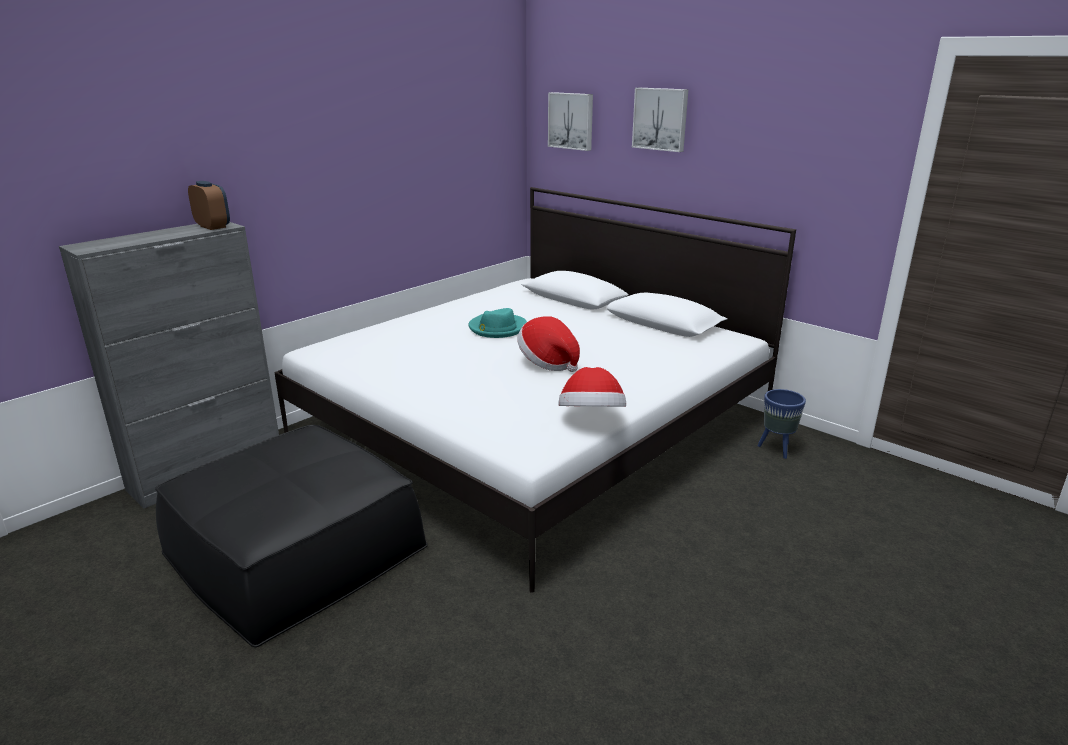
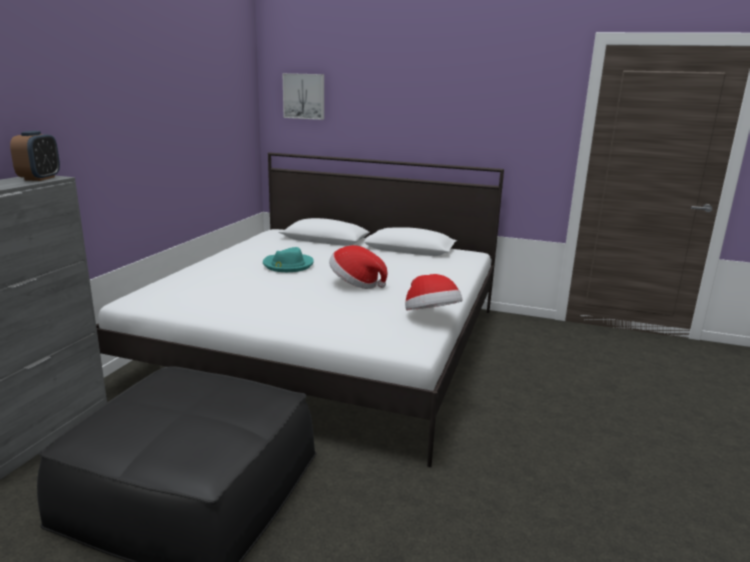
camera: 25 degrees left, 5 degrees down
alarm clock [188,181,230,230] -> alarm clock turned 75 degrees clockwise [10,131,60,181]
picture [632,88,688,152] -> none
blue planter [757,389,806,459] -> none

